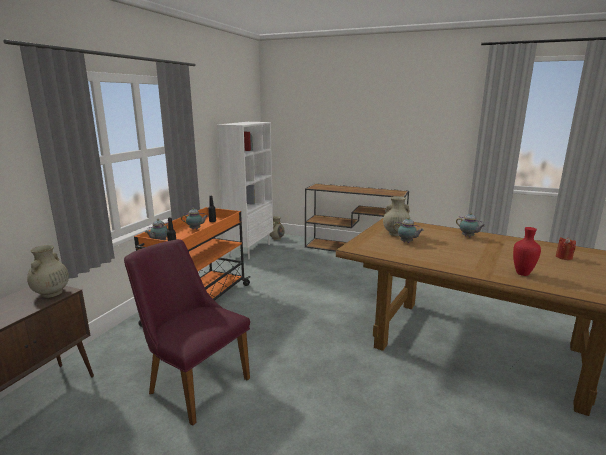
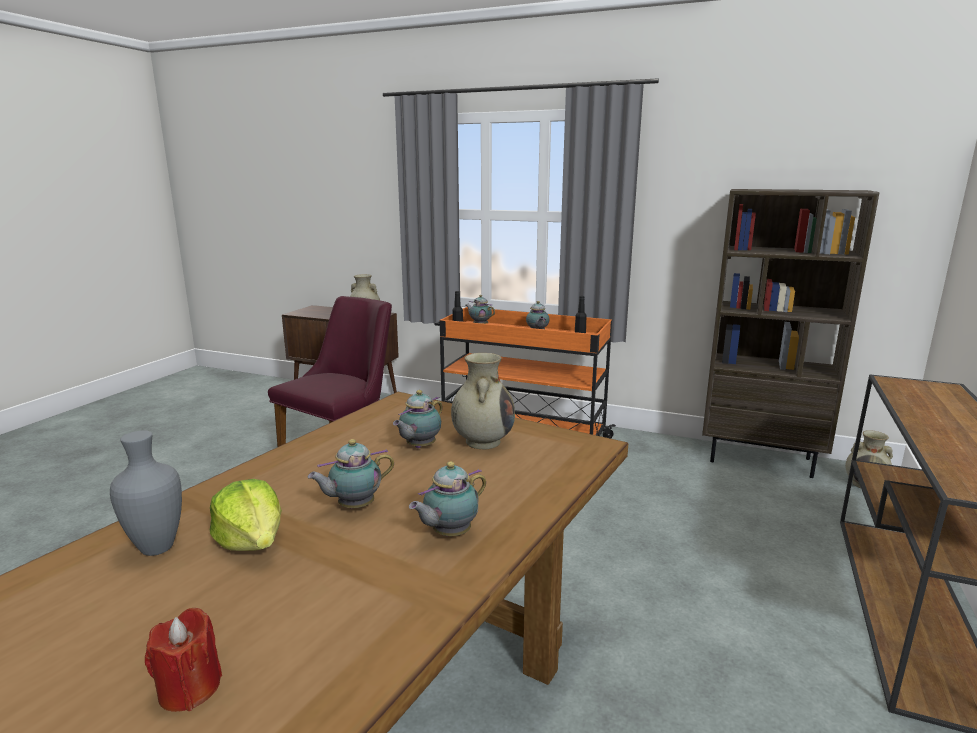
camera: 90 degrees right, 0 degrees up
white bookcase [217,122,273,259] -> brown bookcase [702,189,880,478]
red vase [513,227,541,276] -> grey vase [110,431,182,556]
none -> lettuce [210,479,282,551]
none -> teapot [308,439,394,508]

